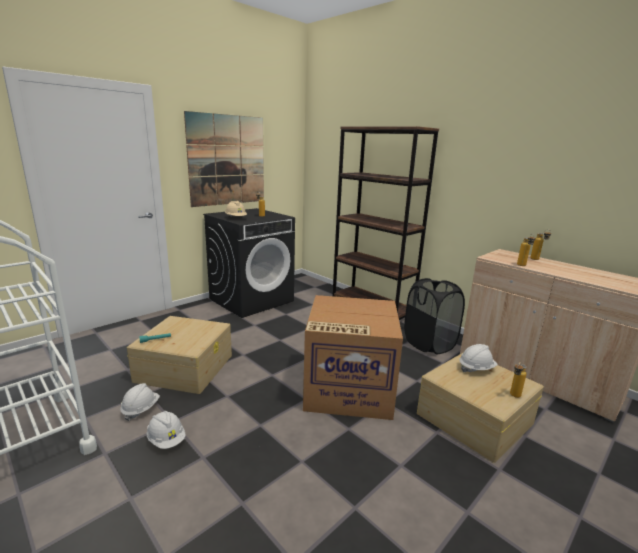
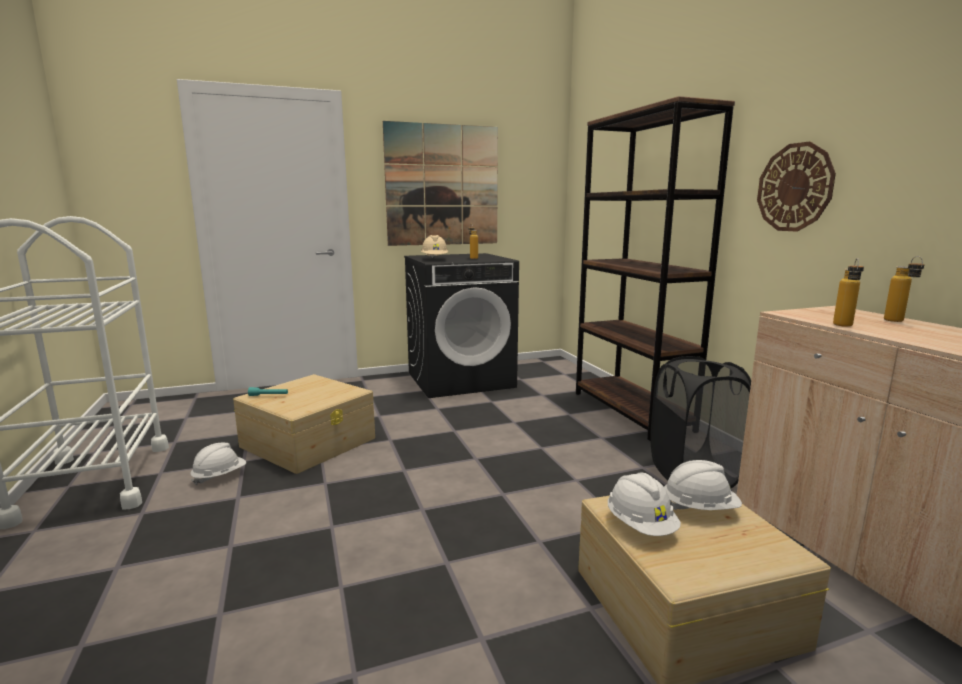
camera: 25 degrees right, 5 degrees down
white hard hat [147,411,186,449] -> white hard hat moved to [608,472,681,536]
cardboard box [303,295,403,420] -> none
bottle [510,362,527,398] -> none
none -> wall clock [757,141,836,232]

